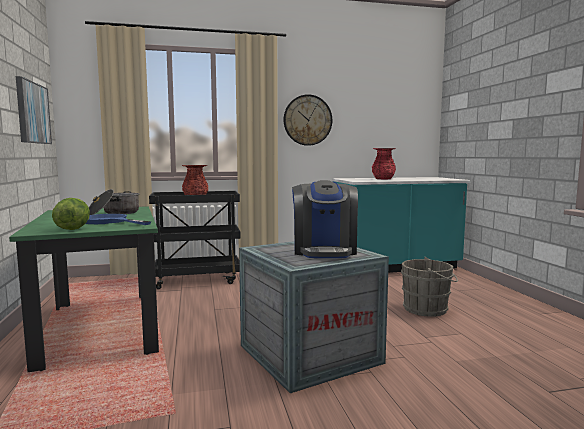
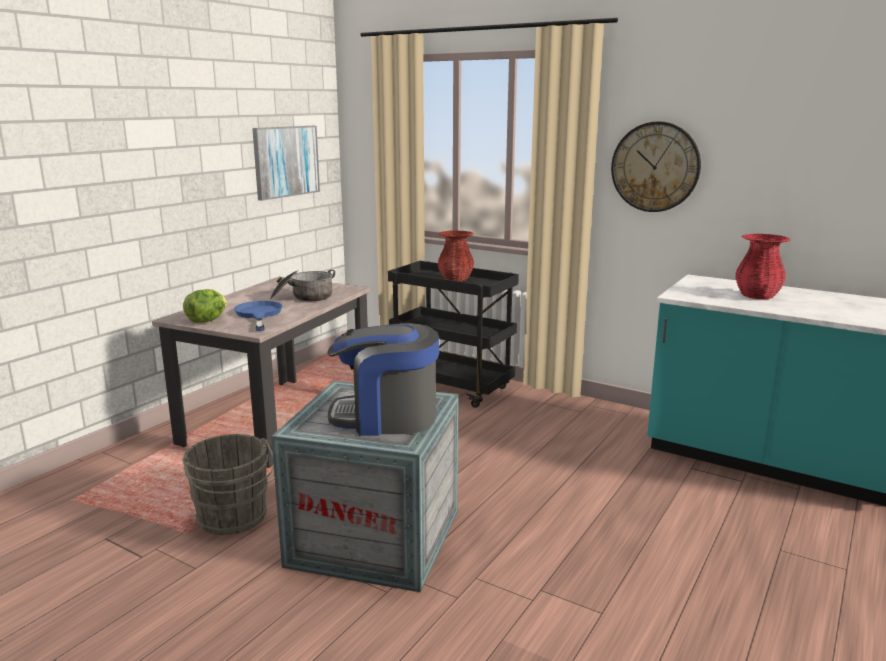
camera: 45 degrees right, 10 degrees up
green dining table [9,206,159,372] -> beige dining table [152,277,371,468]
coffee machine [292,180,358,258] -> coffee machine turned 45 degrees clockwise [327,323,439,436]
grey bucket [401,257,458,317] -> grey bucket moved to [182,434,274,535]

